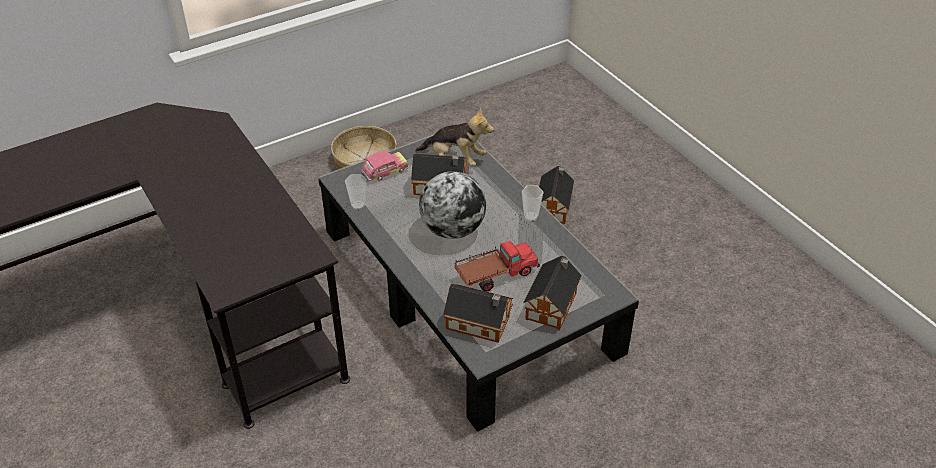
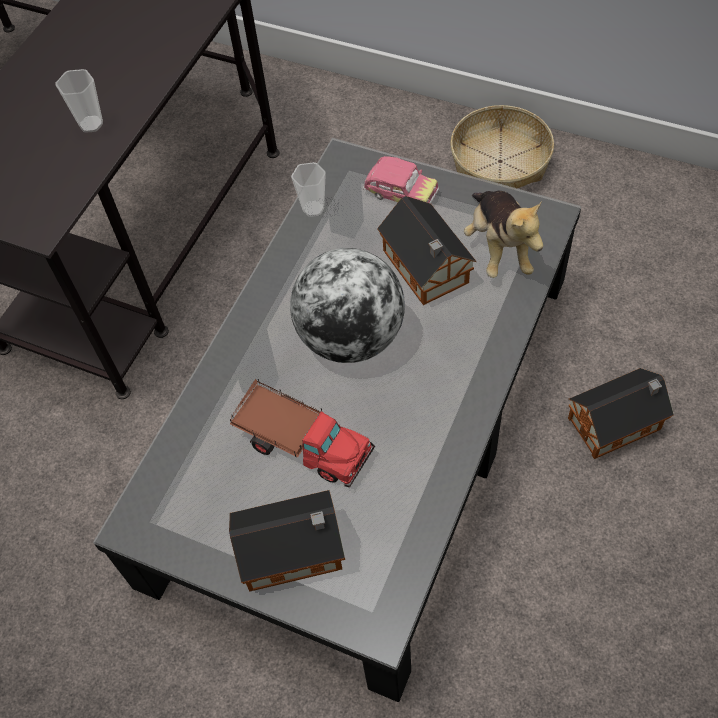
camera: 60 degrees right, 15 degrees up
toy house [443,284,514,343] -> none
cup [522,185,543,221] -> cup moved to [55,69,103,133]

